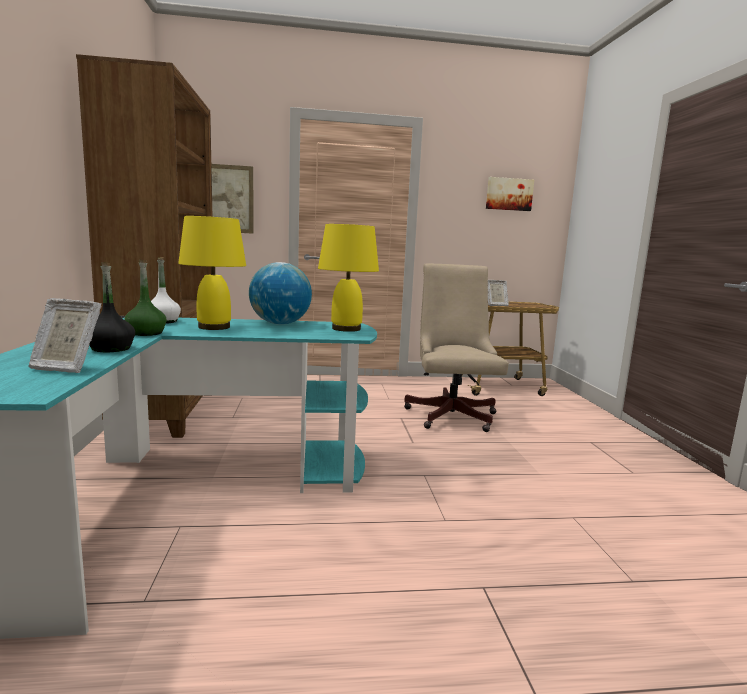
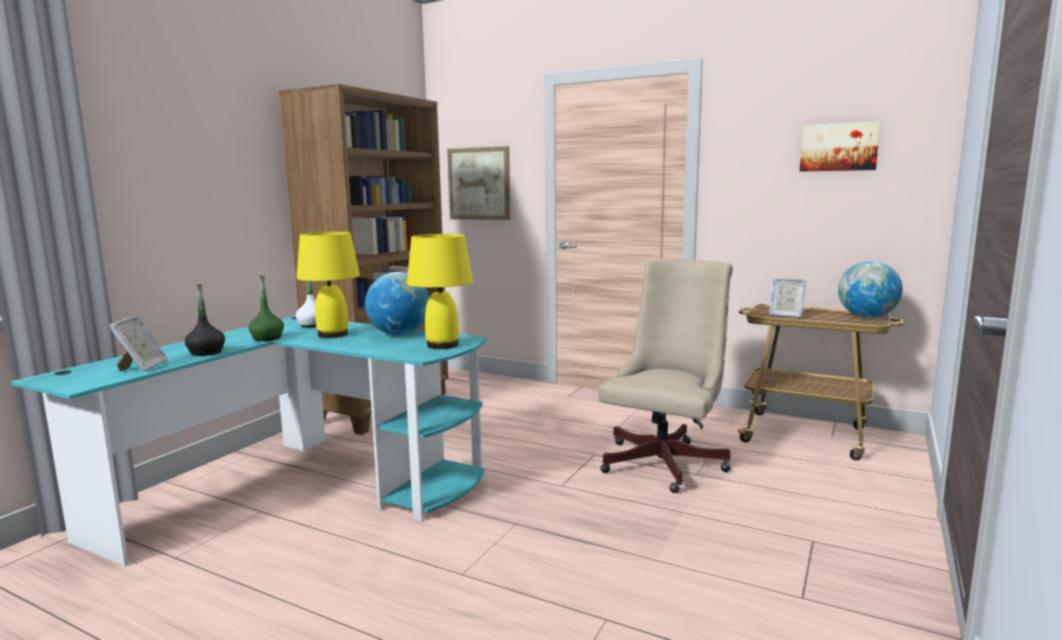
camera: 35 degrees right, 0 degrees up
picture frame [28,298,102,373] -> picture frame turned 135 degrees counterclockwise [108,316,168,372]
none -> globe [838,261,903,318]

